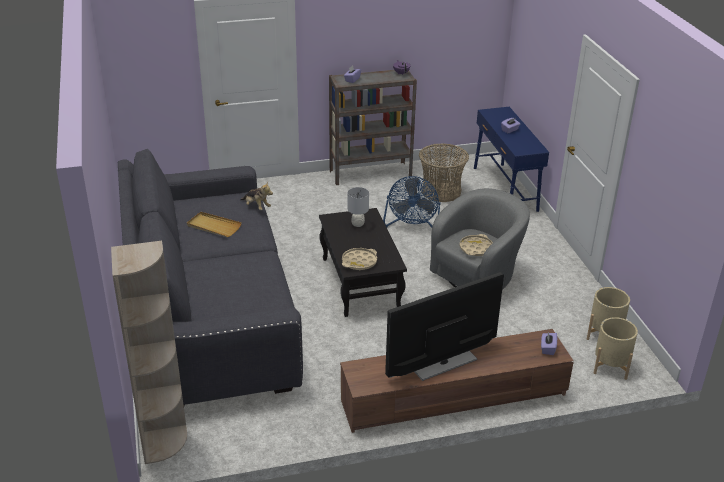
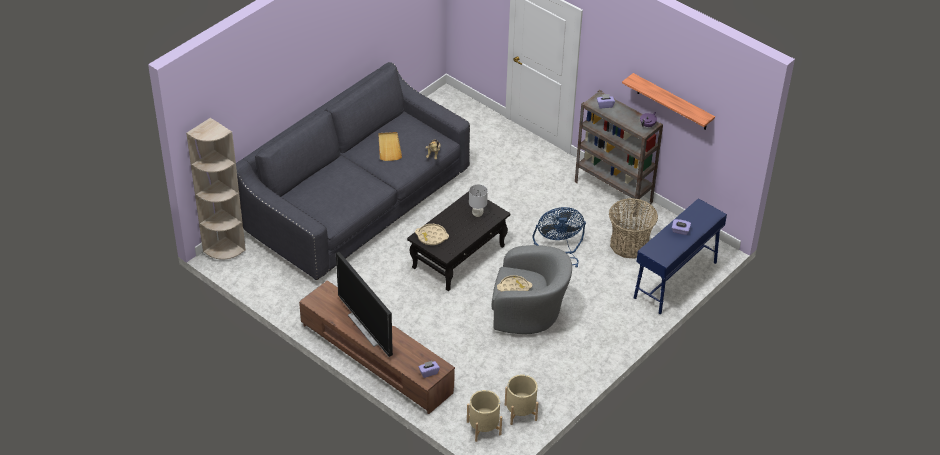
camera: 55 degrees right, 10 degrees up
blue fan [383,176,441,228] -> blue fan turned 105 degrees clockwise [532,207,586,267]
television [385,272,504,381] -> television turned 150 degrees counterclockwise [336,252,393,357]
none -> shelf [622,73,715,130]

